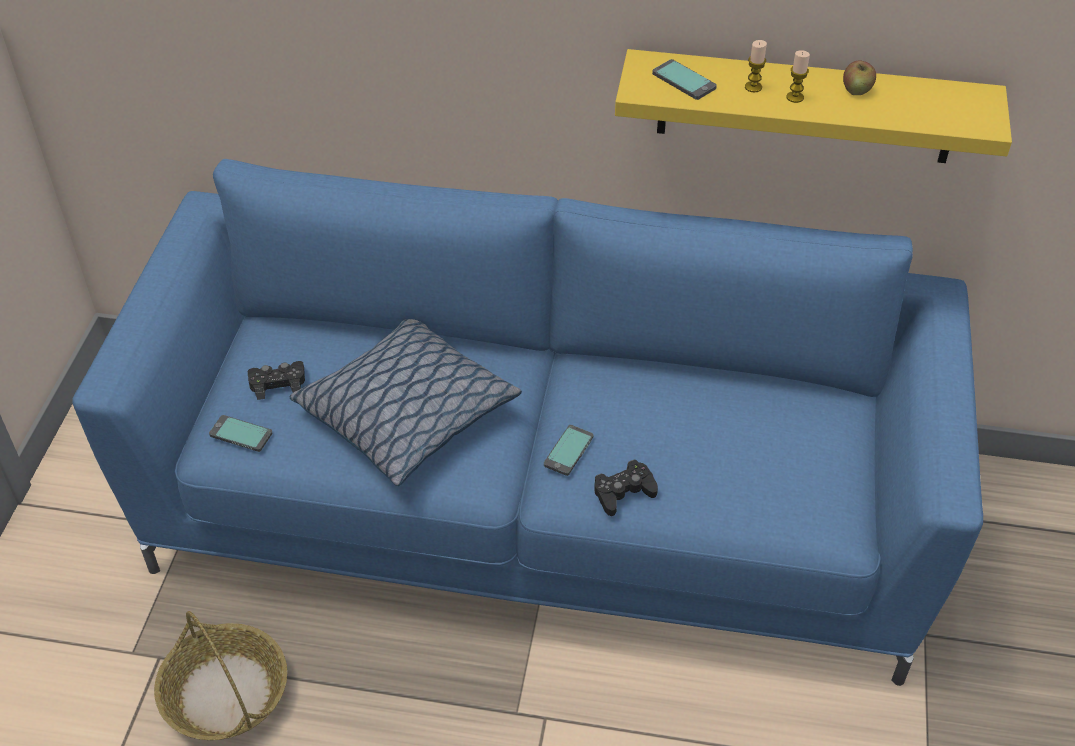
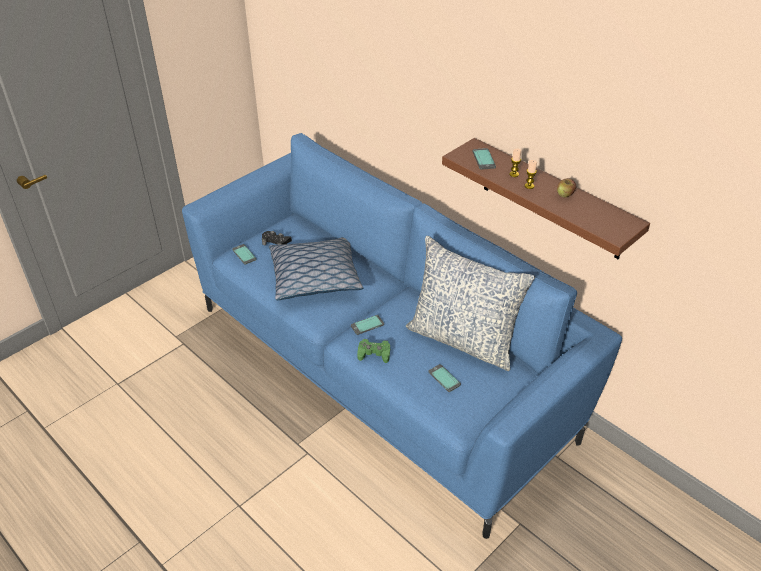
camera: 35 degrees right, 5 degrees down
basket [154,611,287,740] -> none
black game controller [594,460,658,516] -> green game controller [357,339,390,363]
yellow shelf [615,49,1012,163] -> brown shelf [442,138,650,259]
none -> pillow [406,236,535,371]
none -> phone [429,364,461,392]

